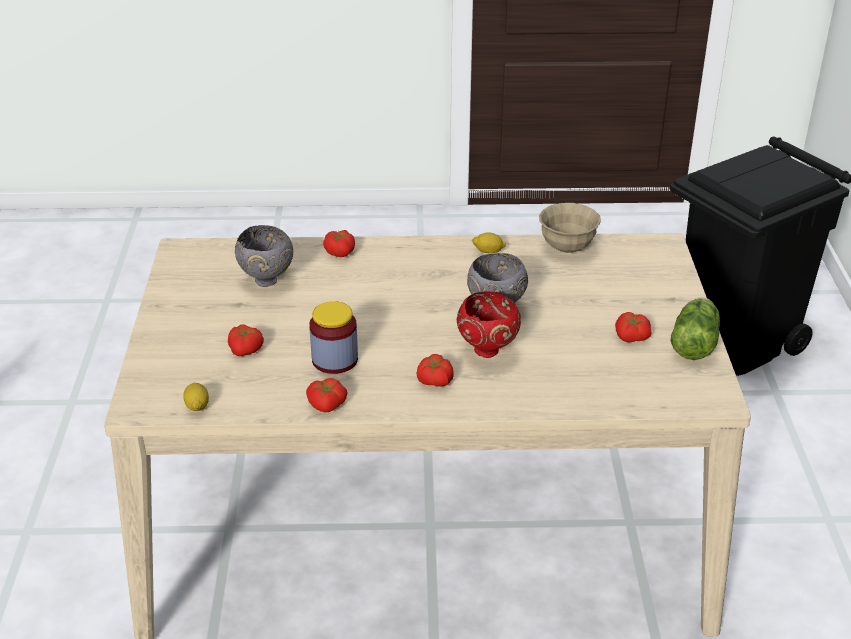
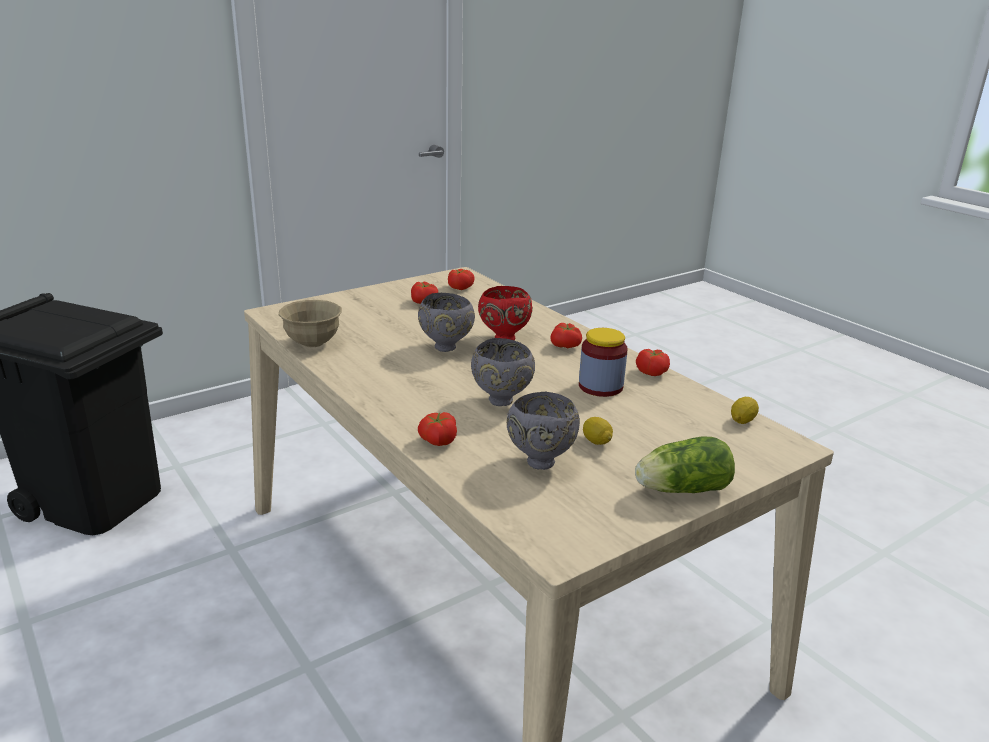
camera: 125 degrees left, 10 degrees down
tomato [228,324,264,356] -> tomato moved to [448,269,475,290]
lemon [472,232,506,253] -> lemon moved to [583,417,613,445]
lettuce [670,297,720,360] -> lettuce moved to [635,437,735,493]
none -> grey bowl [471,338,535,406]

